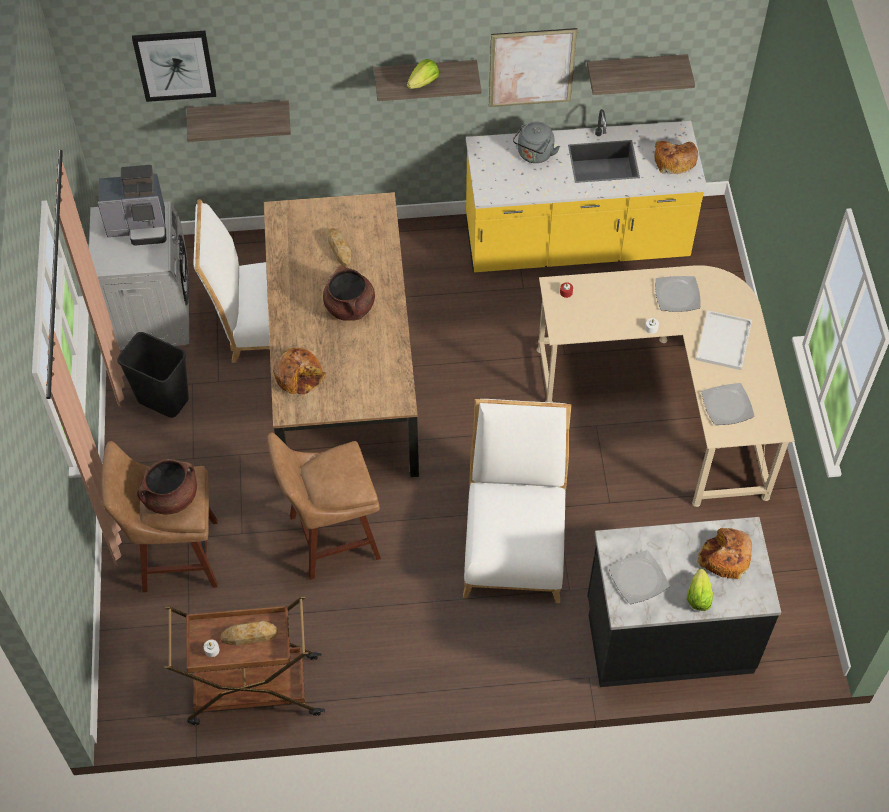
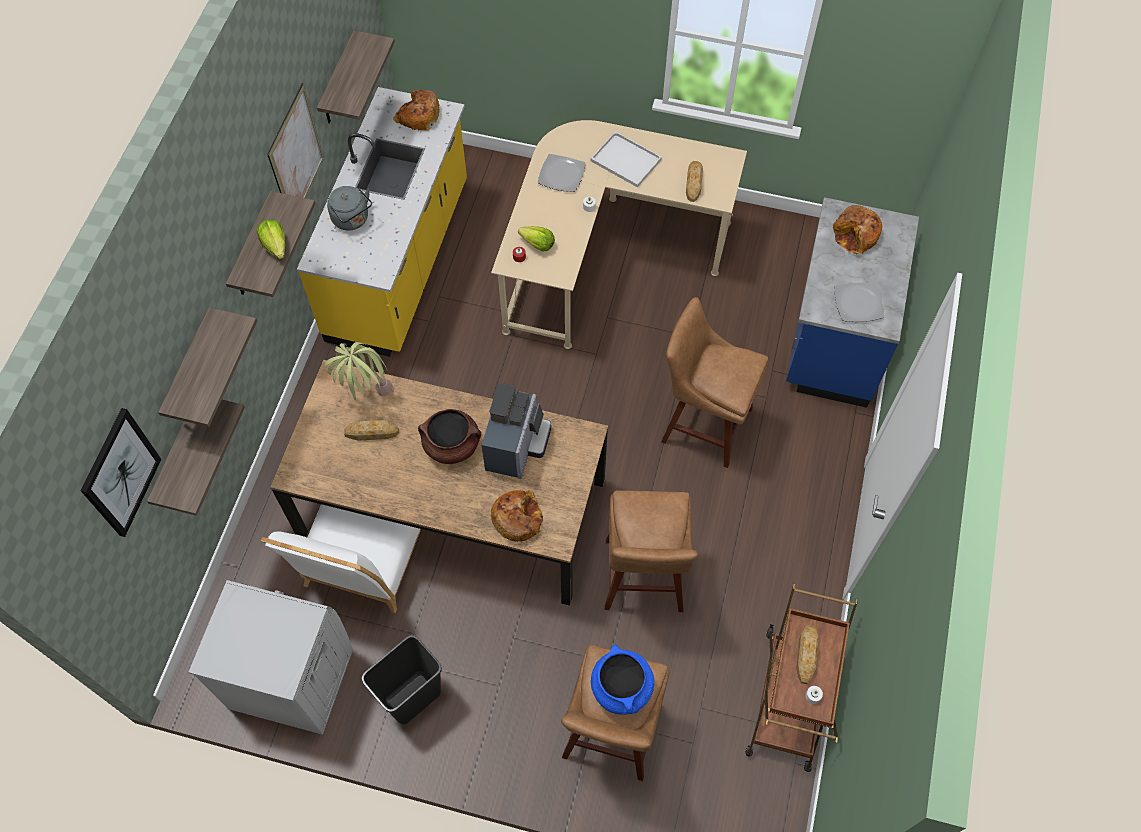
camera: 70 degrees left, 5 degrees up
coffee machine [98,165,166,246] -> coffee machine moved to [481,383,551,479]
brown cooking pot [137,459,197,514] -> blue cooking pot [591,645,654,715]
white chair [463,399,571,603] -> brown stool [661,297,768,468]
black counter [587,517,781,687] -> blue counter [786,197,919,408]
lettuce [687,569,713,611] -> lettuce moved to [518,226,555,252]
plate [702,383,754,425] -> bread [686,161,703,202]
none -> shelf [158,307,257,427]
none -> potted plant [324,342,393,401]

